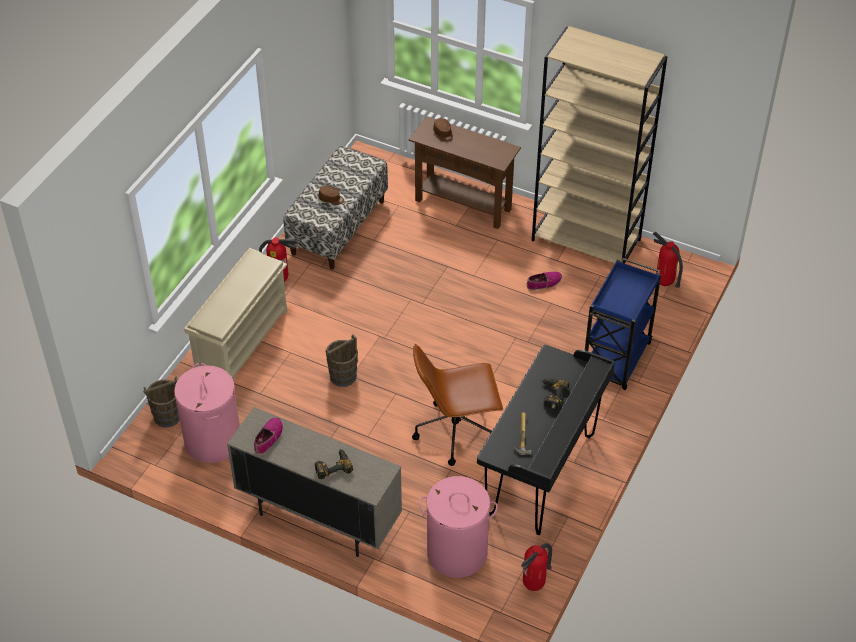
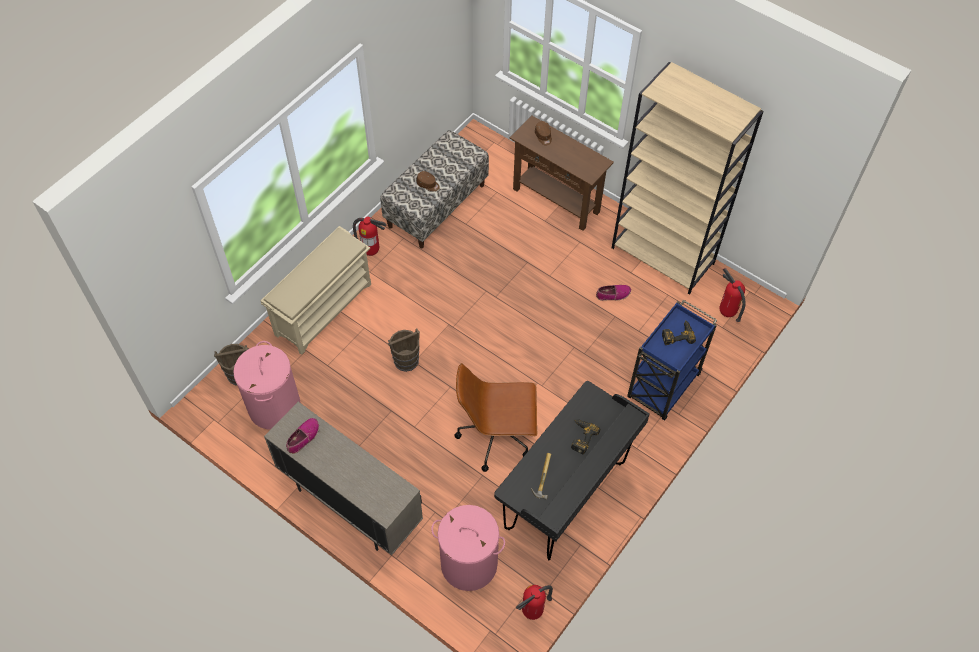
camera: 10 degrees right, 10 degrees up
power drill [315,449,353,479] -> power drill moved to [662,320,696,345]

